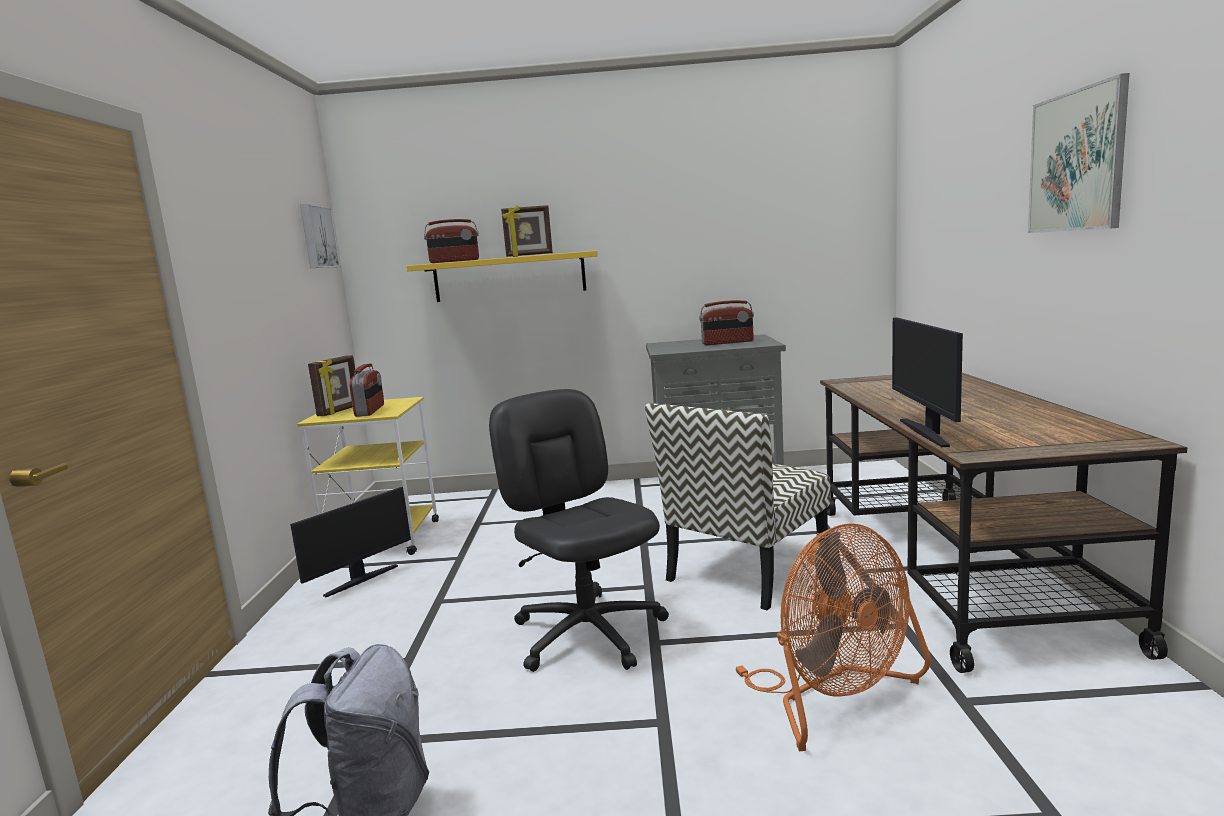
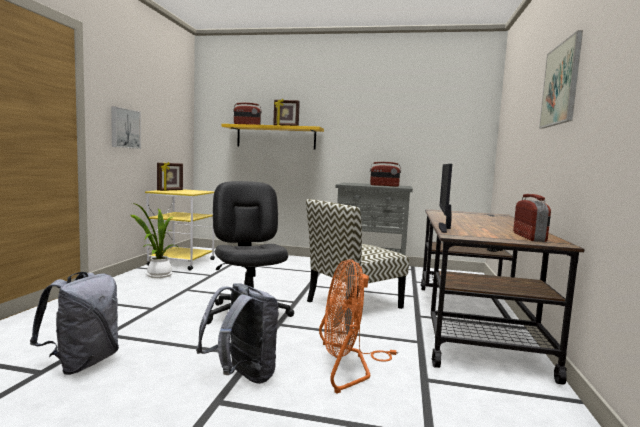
camera: 10 degrees right, 5 degrees down
monitor [290,487,411,597] -> potted plant [130,203,178,278]
picture [300,204,341,268] -> picture moved to [111,106,141,149]
radio [349,363,384,417] -> radio moved to [513,194,551,242]
orange fan [736,523,931,751] -> orange fan turned 105 degrees clockwise [319,259,398,394]
none -> grey backpack [196,283,279,384]

